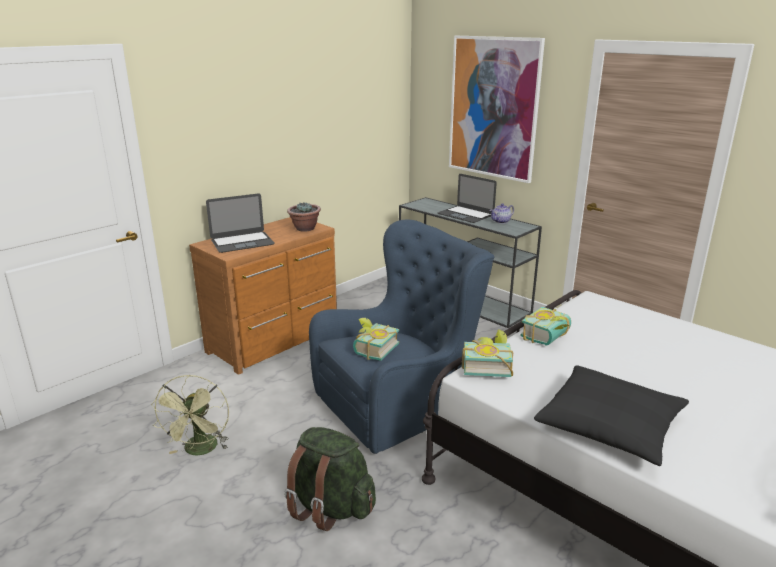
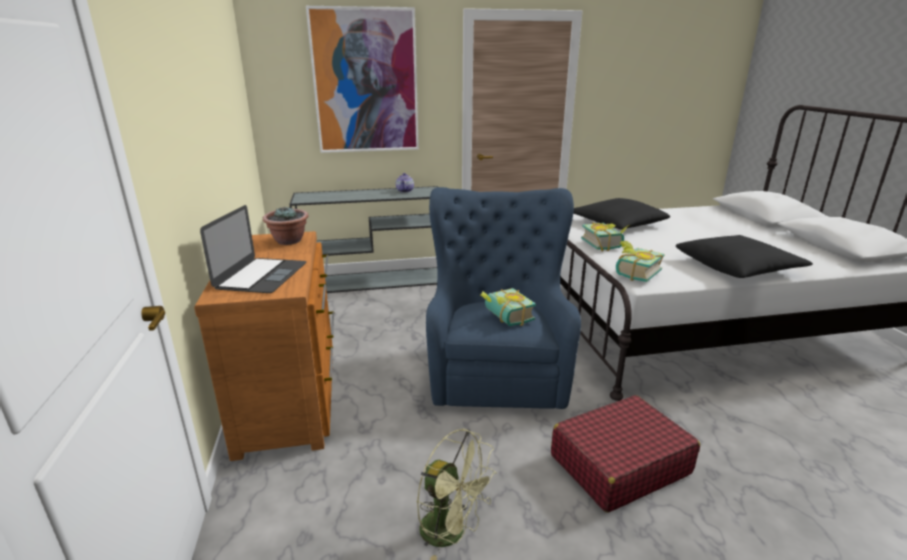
camera: 55 degrees left, 0 degrees up
green backpack [284,427,376,531] -> red suitcase [551,395,700,513]
laptop [438,174,497,223] -> none
none -> black pillow [573,198,670,230]

